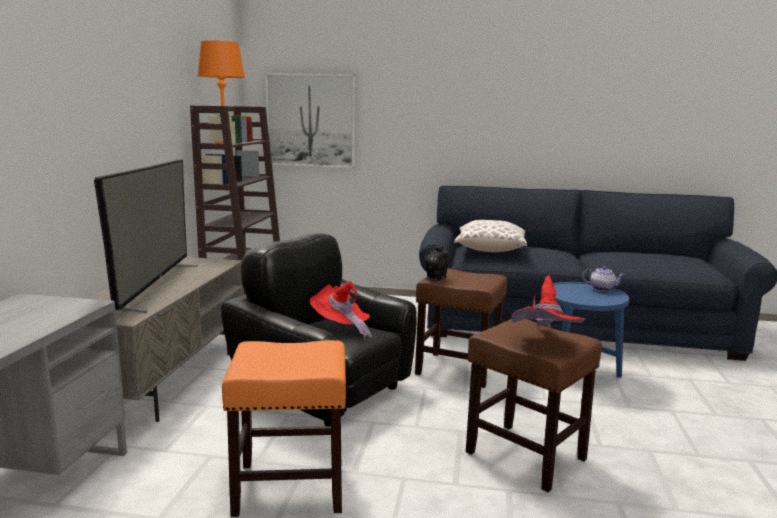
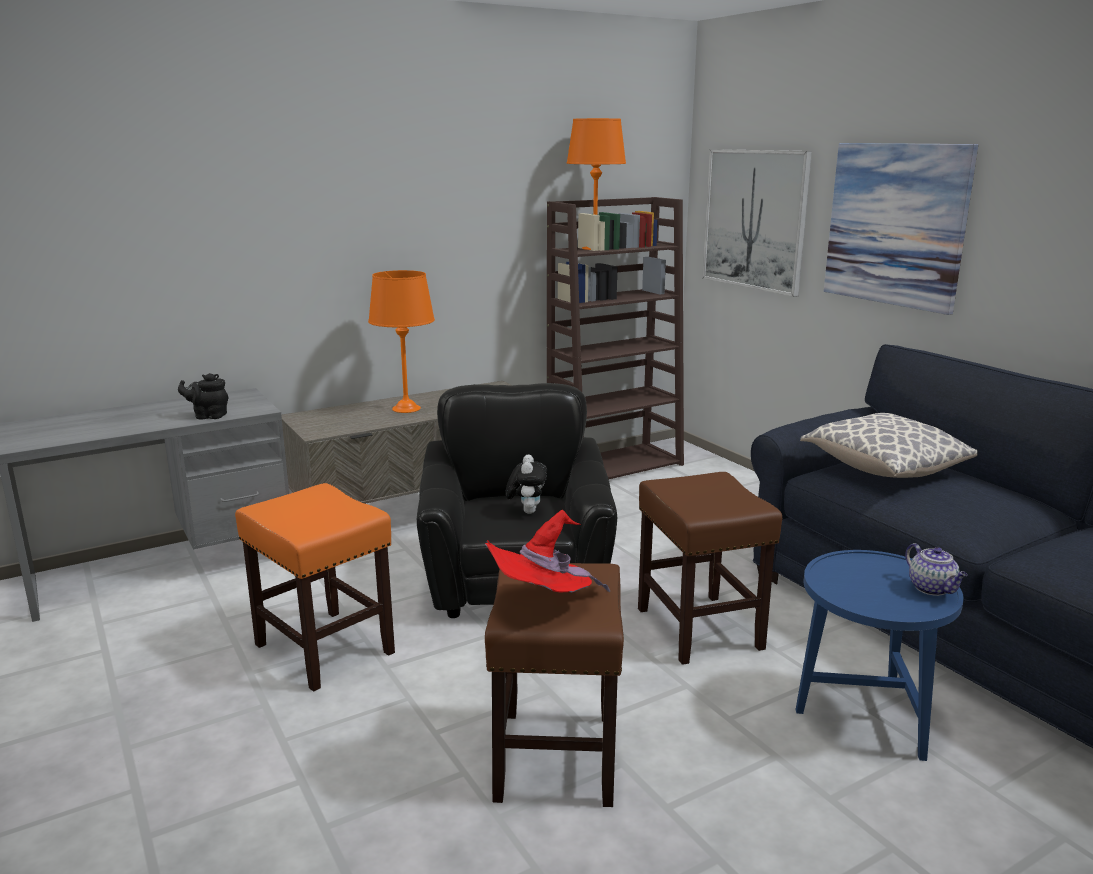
camera: 50 degrees right, 5 degrees up
television [94,160,198,313] -> orange table lamp [368,270,435,413]
red hat [310,281,372,340] -> plush toy [505,454,547,514]
black teapot [424,245,448,281] -> black teapot moved to [178,373,228,420]
none -> picture [824,143,978,315]

